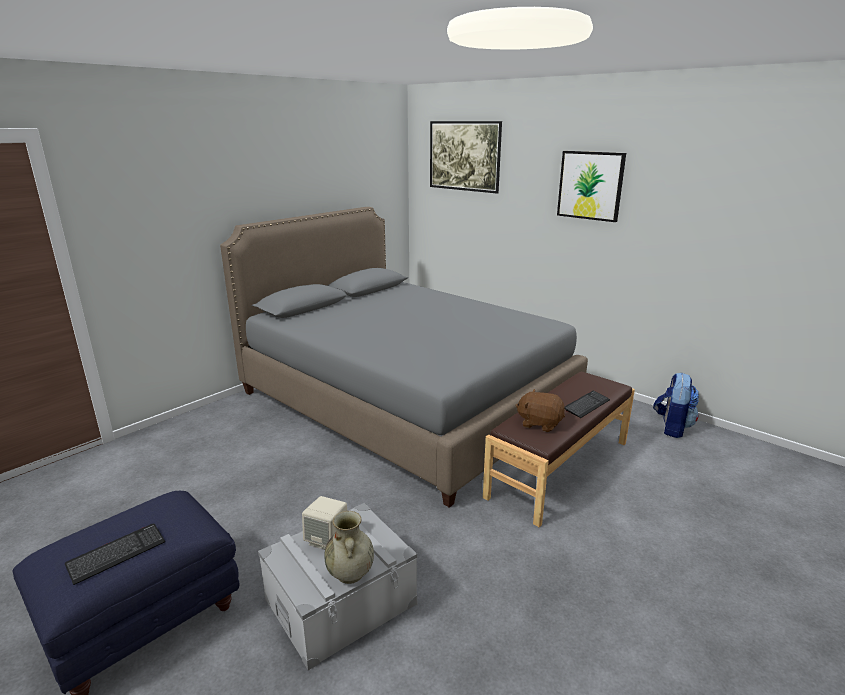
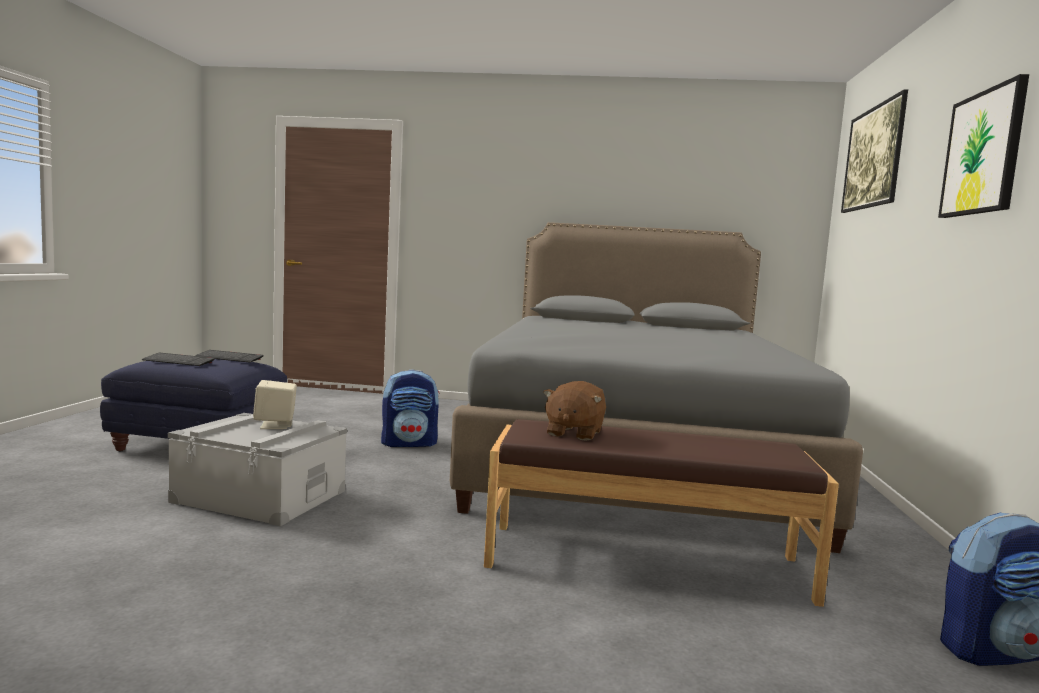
camera: 55 degrees right, 15 degrees down
beige vase [324,511,374,584] -> none
brown plush toy [515,389,565,432] -> brown plush toy turned 150 degrees counterclockwise [543,381,606,441]
keyboard [565,390,610,418] -> keyboard moved to [196,350,264,363]
none -> backpack [381,370,440,447]

